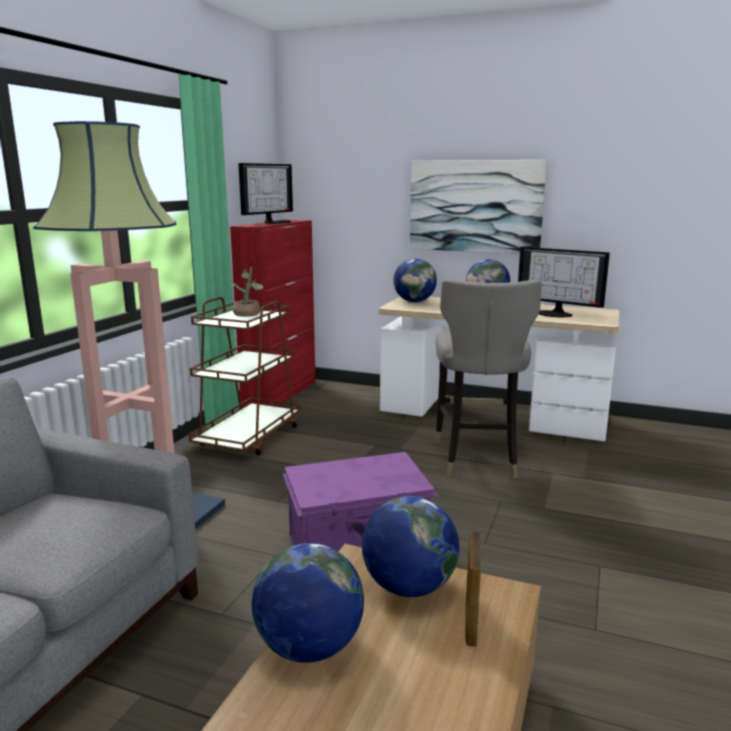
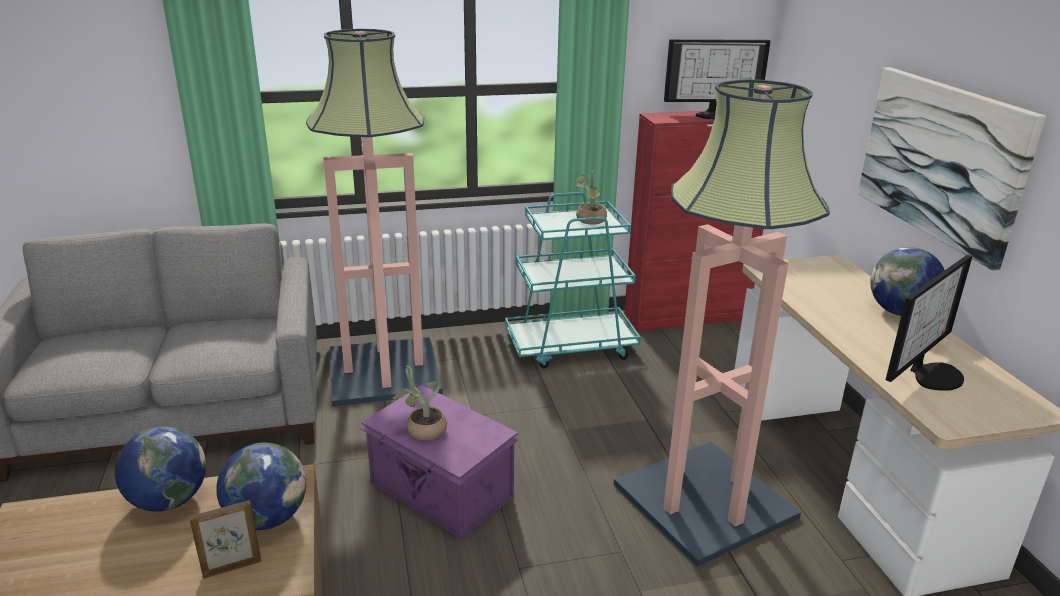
camera: 55 degrees right, 10 degrees up
brown cart [188,297,300,455] -> turquoise cart [505,192,641,368]
globe [393,258,437,302] -> none
grey stool [435,278,542,479] -> floor lamp [614,79,830,566]
monitor [518,247,610,317] -> monitor turned 135 degrees counterclockwise [886,255,972,391]
none -> potted plant [391,365,447,440]

